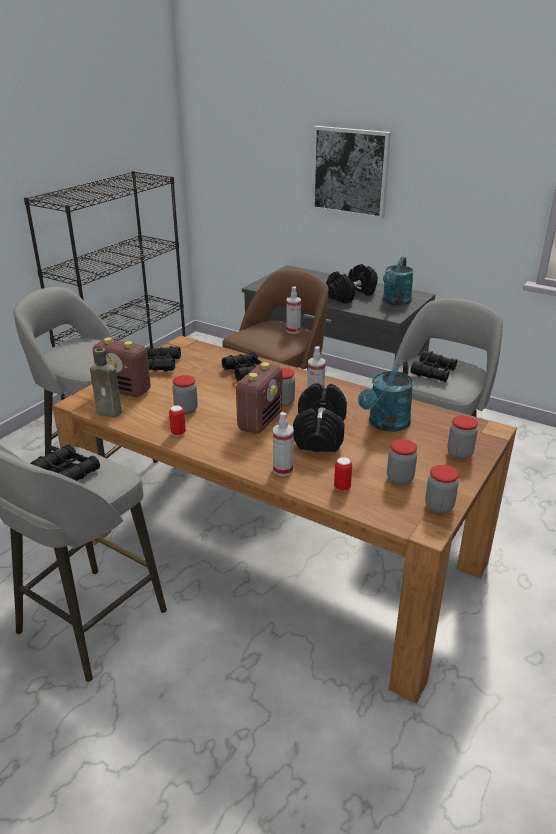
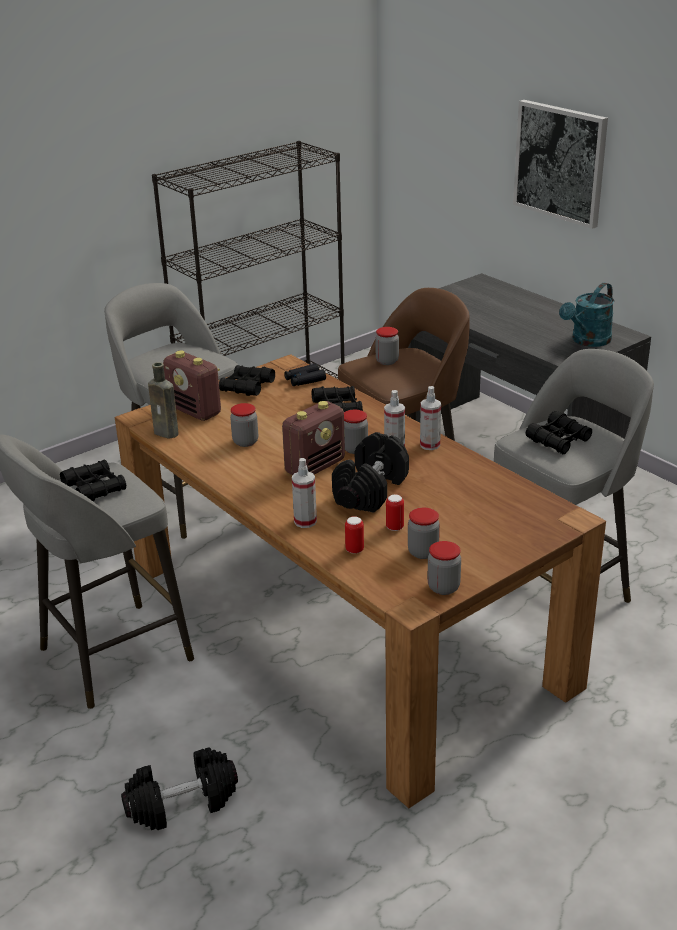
camera: 20 degrees right, 0 degrees up
can [169,405,186,436] -> can moved to [386,494,404,531]
spray bottle [286,286,301,334] -> spray bottle moved to [420,386,441,450]
black dumbbell [326,264,378,304] -> black dumbbell moved to [121,747,238,830]
turquoise watering can [358,360,414,432] -> none
jar [447,416,478,459] -> jar moved to [375,327,399,365]
none -> black binoculars [284,364,326,386]

